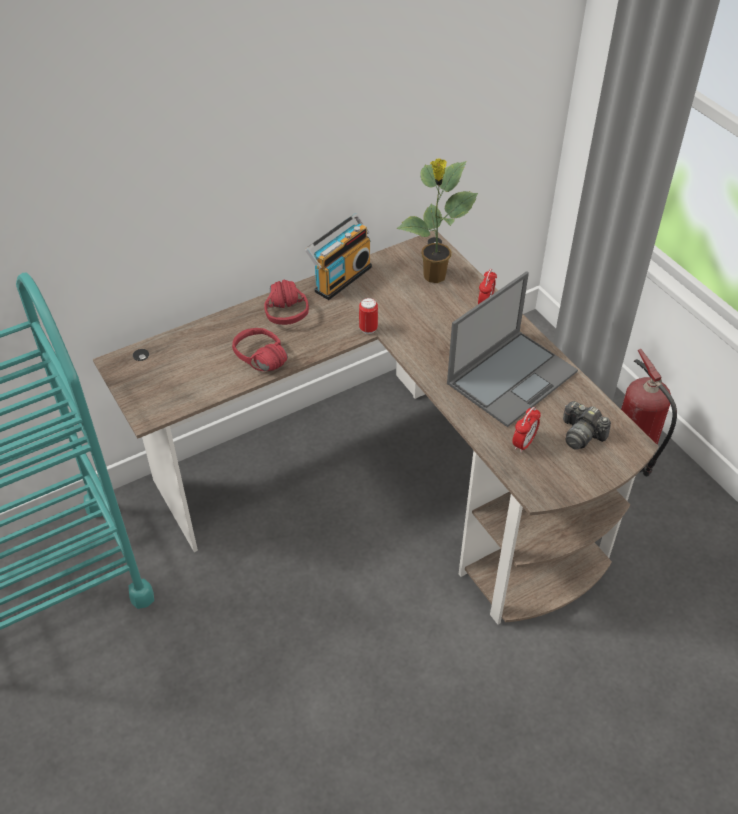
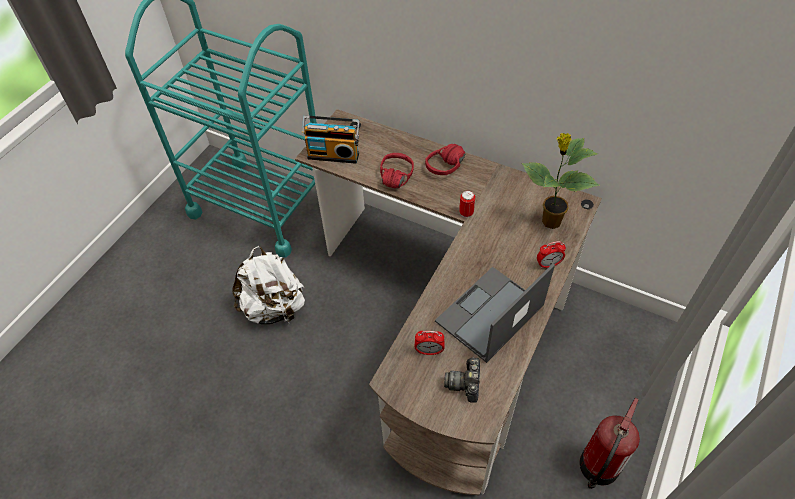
camera: 60 degrees right, 5 degrees up
radio [305,213,372,300] -> radio moved to [302,115,360,164]
laptop [447,271,578,427] -> laptop turned 120 degrees clockwise [435,264,555,363]
none -> white backpack [232,246,305,324]

